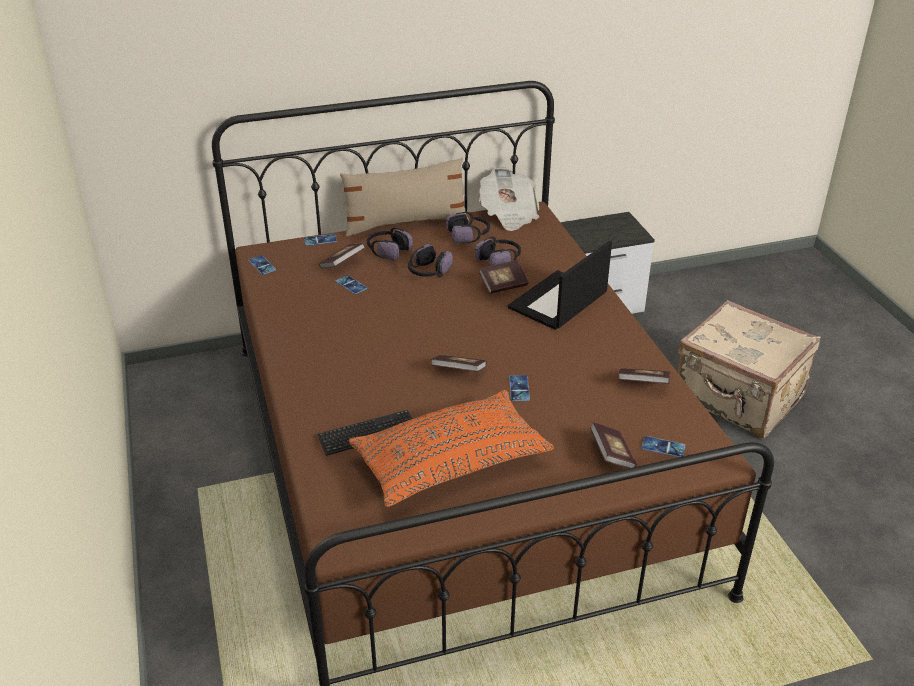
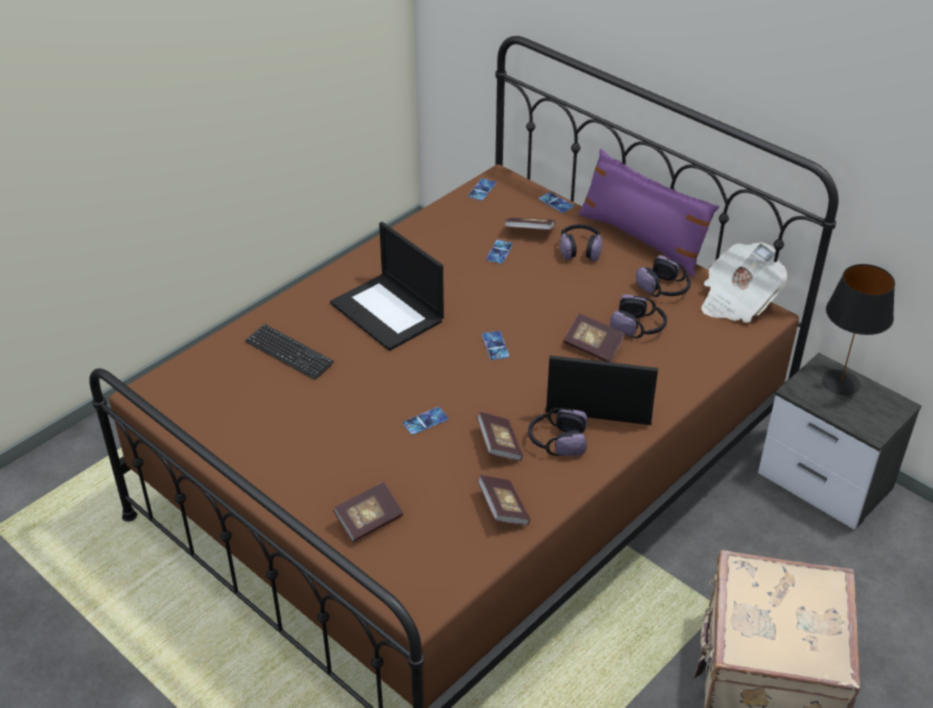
camera: 60 degrees right, 5 degrees up
beige pillow [340,158,469,237] -> purple pillow [578,149,719,277]
orange pillow [349,390,554,507] -> none
headphones [408,244,453,277] -> headphones moved to [528,408,587,456]
book [431,355,487,372] -> book moved to [477,412,523,461]
phone [642,436,686,457] -> phone moved to [482,331,509,360]
none -> laptop [330,222,444,351]
none -> black table lamp [822,264,895,395]

